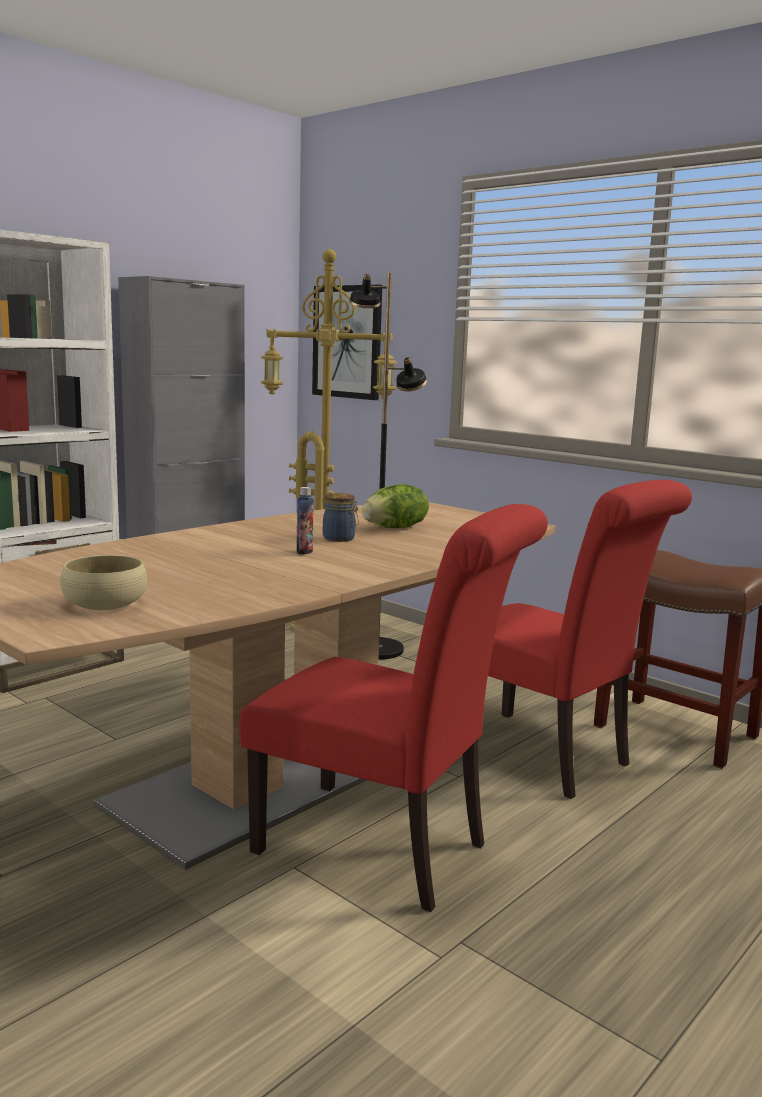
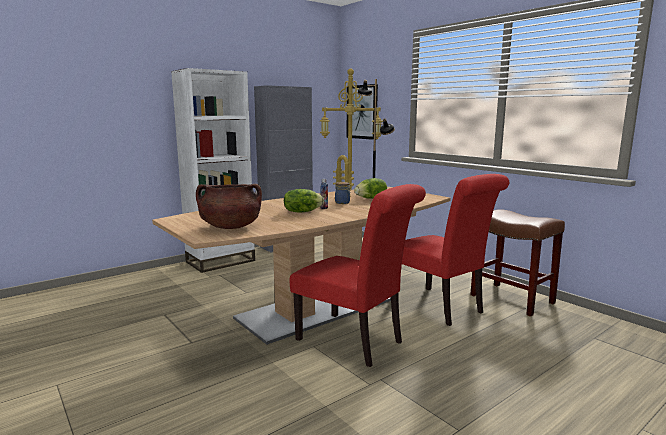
camera: 10 degrees right, 0 degrees up
beige bowl [60,555,148,610] -> brown cooking pot [196,184,262,229]
none -> lettuce [284,189,324,212]

